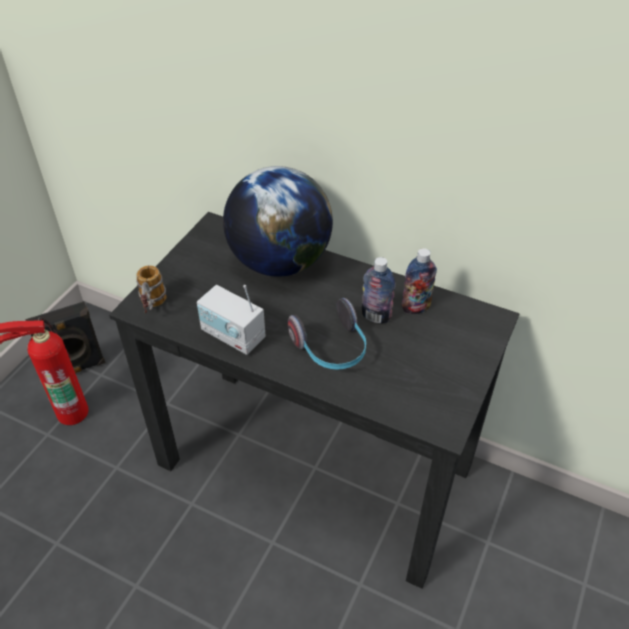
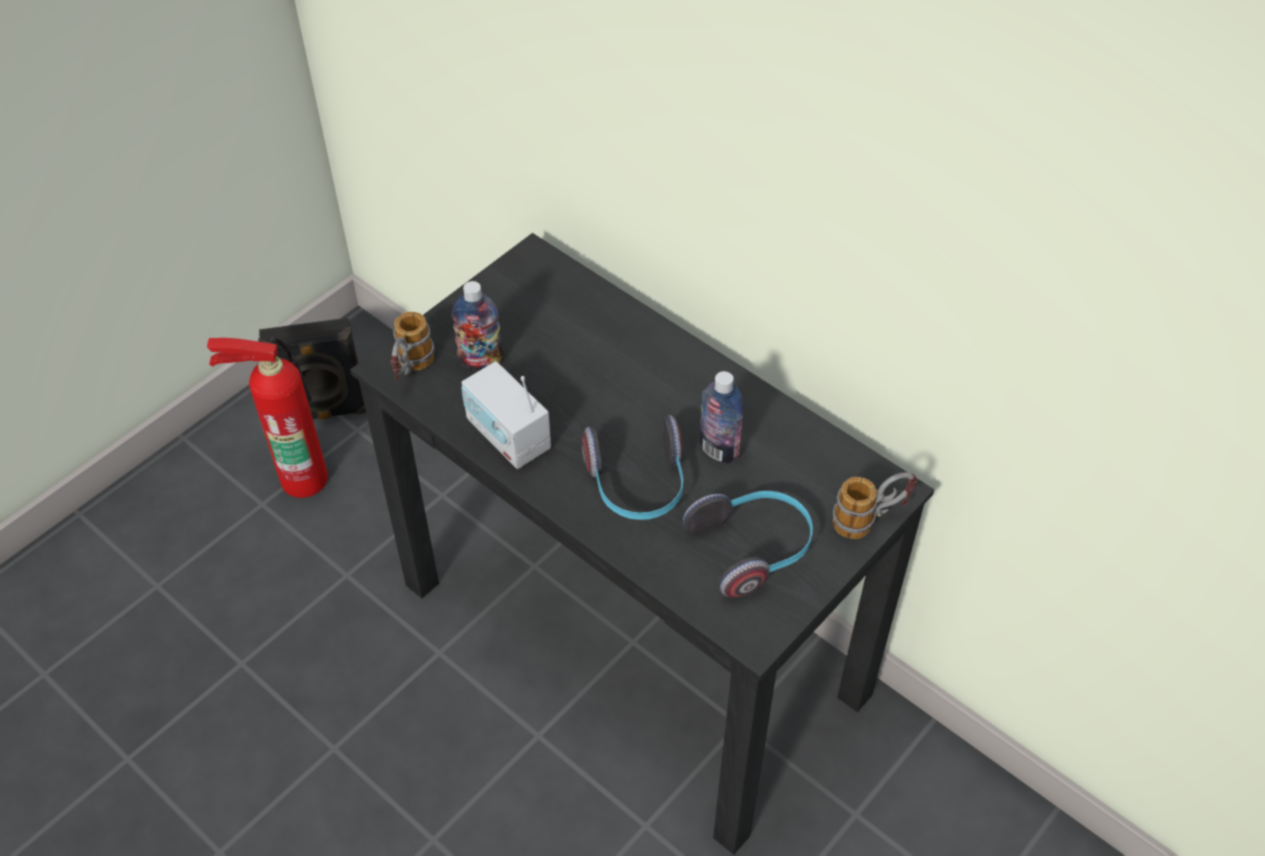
camera: 15 degrees right, 5 degrees up
globe [223,166,333,277] -> none
bottle [402,248,437,314] -> bottle moved to [452,281,503,370]
none -> headphones [683,491,813,598]
none -> mug [832,472,917,539]

